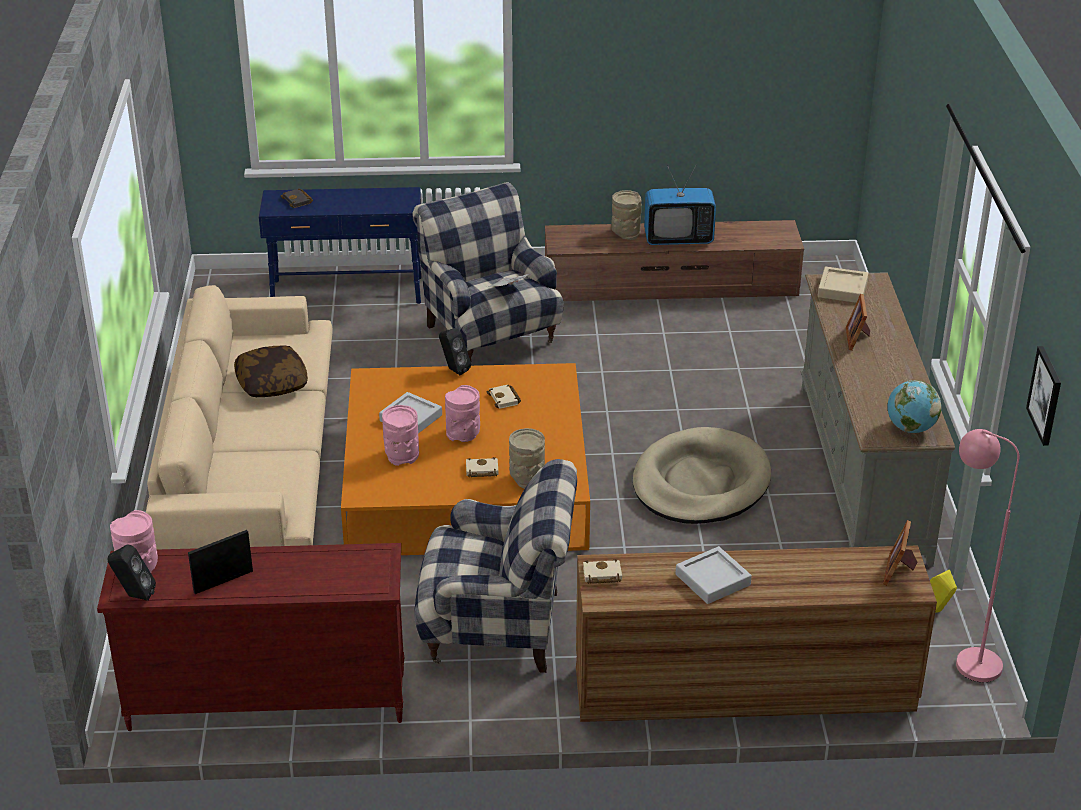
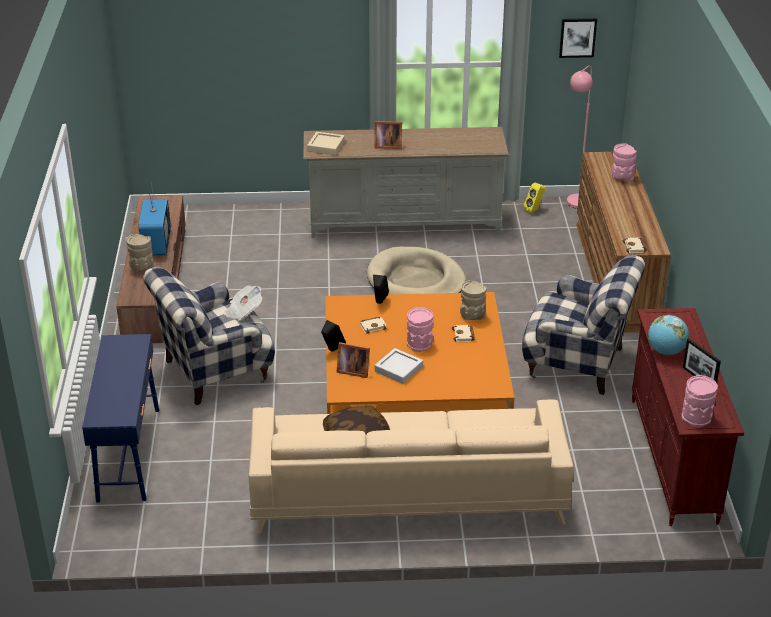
camera: 90 degrees left, 0 degrees up
black speaker [107,545,156,601] -> black speaker moved to [373,275,389,304]
black book [280,188,313,208] -> none
pink vase [382,405,419,466] -> pink vase moved to [611,143,637,181]
armchair [414,459,577,673] -> armchair turned 105 degrees clockwise [522,255,645,395]
grey tray [676,546,752,604] -> none
picture frame [883,520,917,586] -> picture frame moved to [337,342,370,378]
globe [887,380,941,433] -> globe moved to [648,315,689,355]

